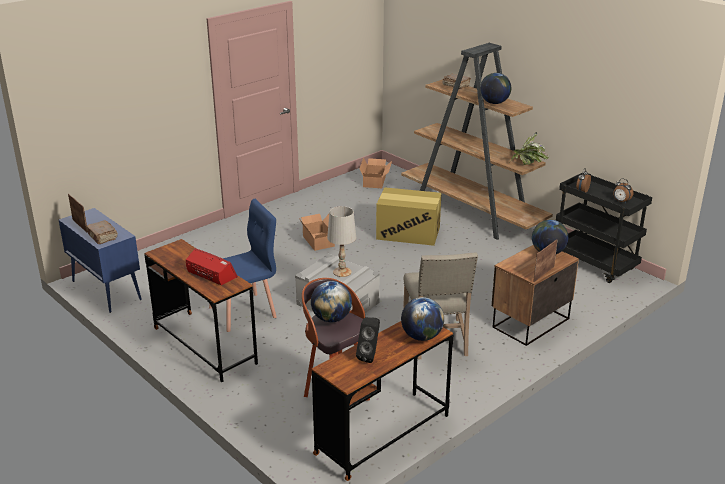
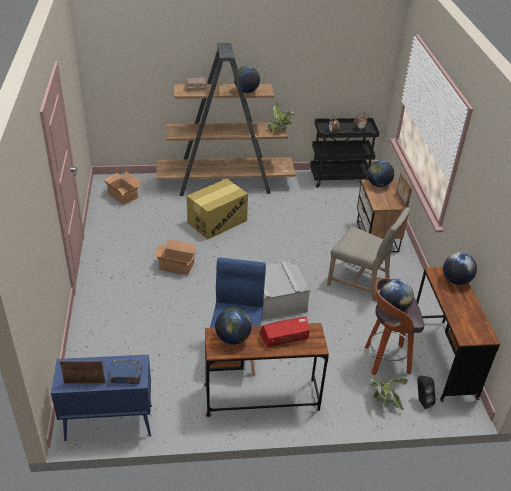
camera: 55 degrees left, 10 degrees up
brown book [86,220,118,244] -> blue book [109,359,142,384]
white table lamp [327,206,356,277] -> none
black speaker [356,317,380,363] -> black speaker moved to [417,376,436,409]
none -> globe [215,308,252,345]
none -> potted plant [369,378,408,410]

